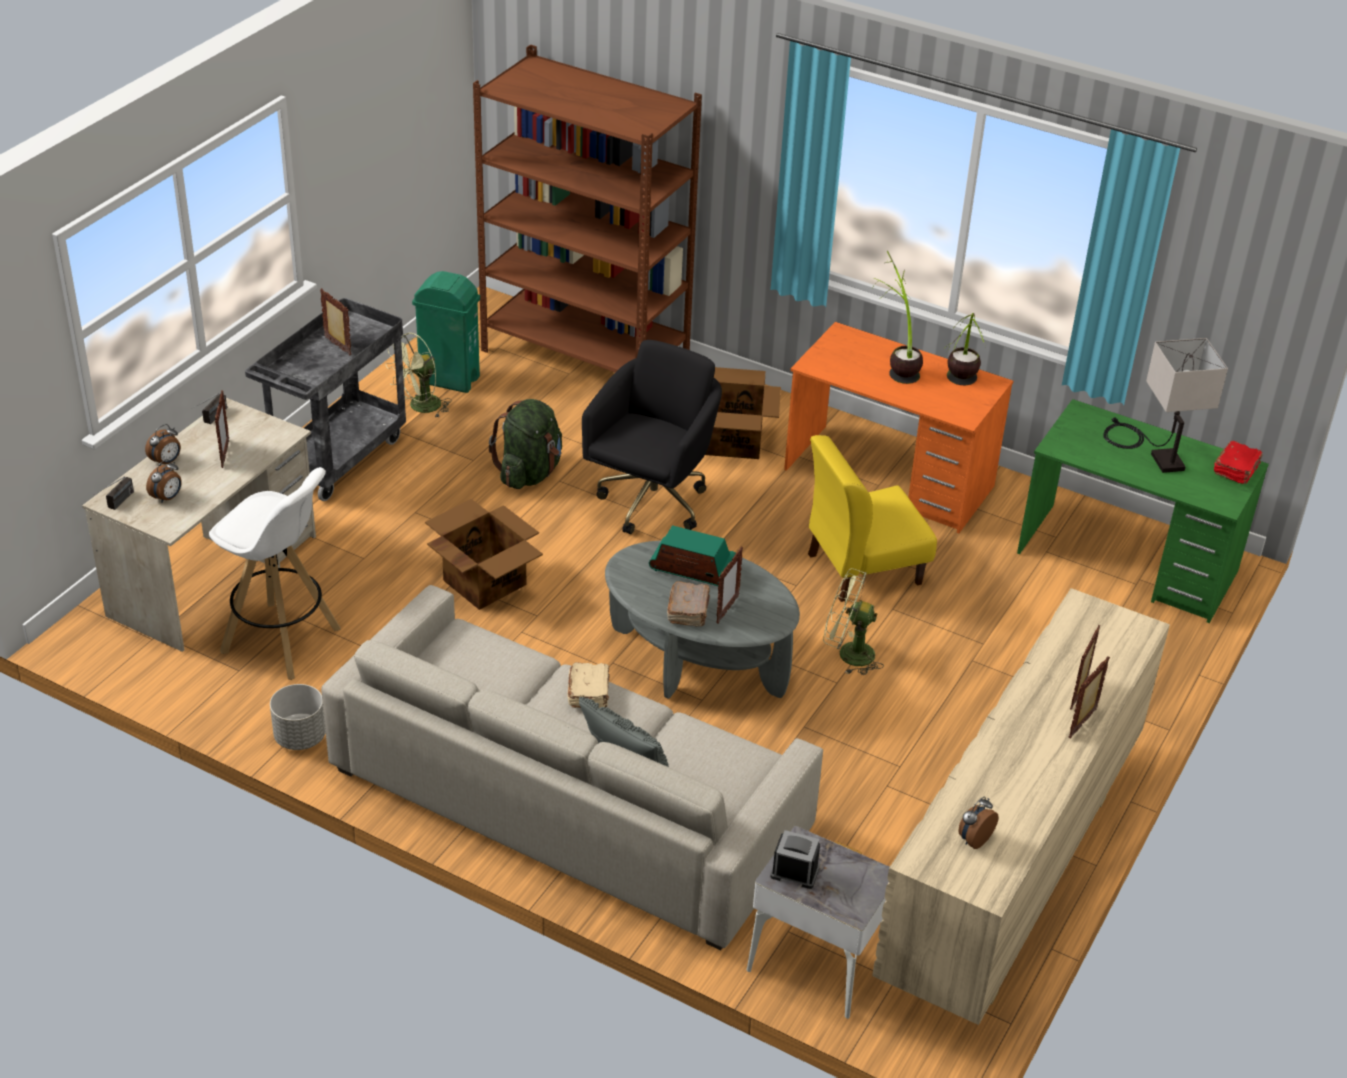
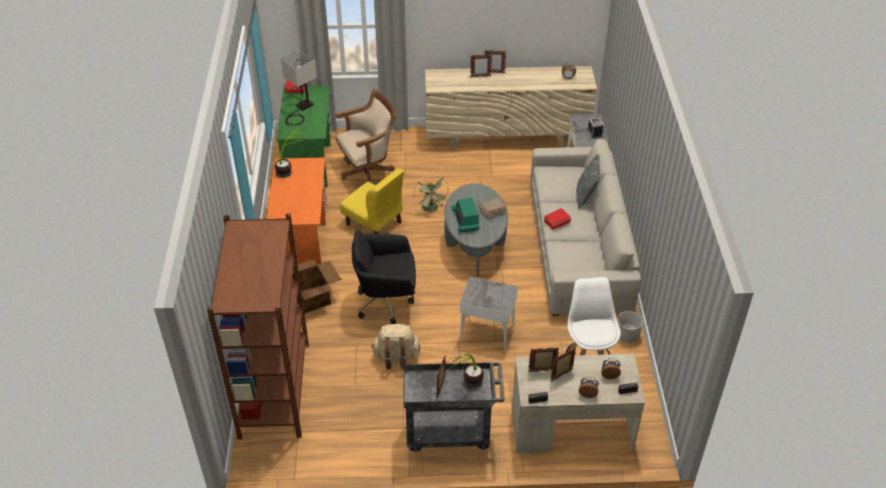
camera: 120 degrees left, 5 degrees up
green fan [385,333,451,417] -> none
green trash can [412,271,480,393] -> none
cardboard box [425,499,543,610] -> side table [459,277,518,351]
green backpack [489,399,562,489] -> beige backpack [371,324,420,369]
beige book [567,662,610,708] -> red book [544,208,571,230]
picture frame [716,546,743,623] -> picture frame moved to [528,347,559,372]
potted plant [874,251,923,384] -> potted plant moved to [446,354,484,388]
none -> office chair [335,88,396,183]

